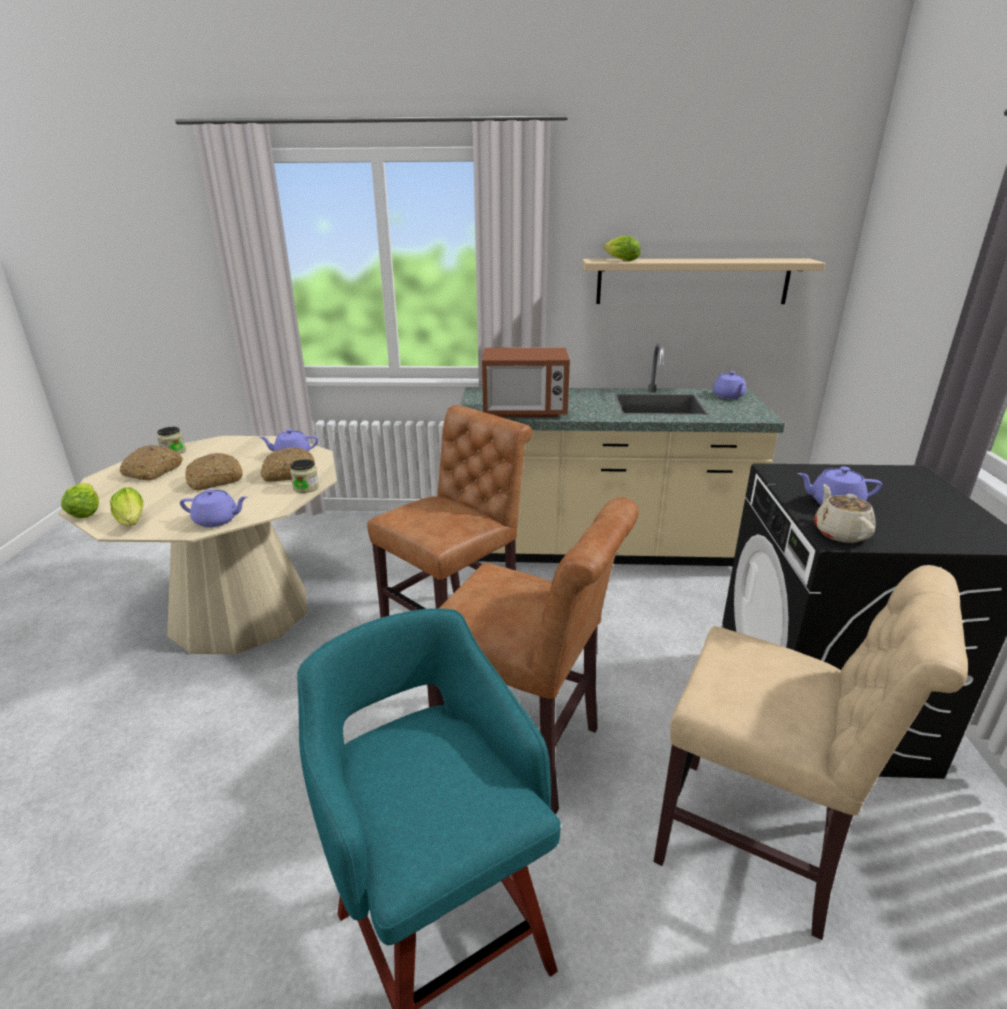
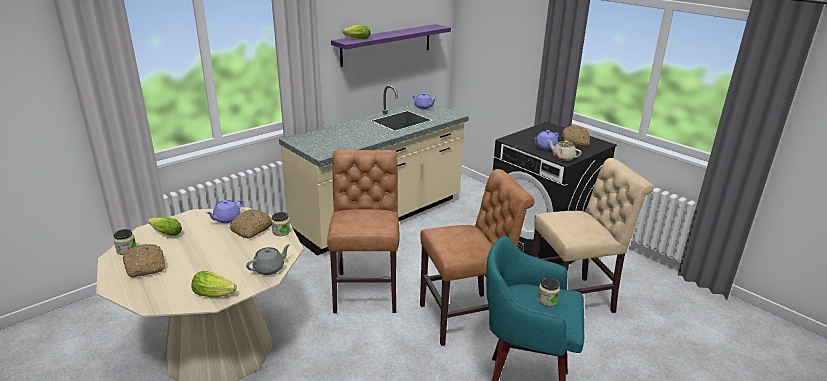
camera: 45 degrees left, 0 degrees up
lettuce [61,483,99,518] -> lettuce moved to [148,217,182,236]
purple teapot [180,489,247,527] -> grey teapot [246,244,290,275]
bread [185,453,243,490] -> bread moved to [562,126,590,146]
microwave [482,347,570,417] -> none
beige shelf [582,259,825,304] -> purple shelf [331,24,451,67]
none -> jar [538,278,560,306]

